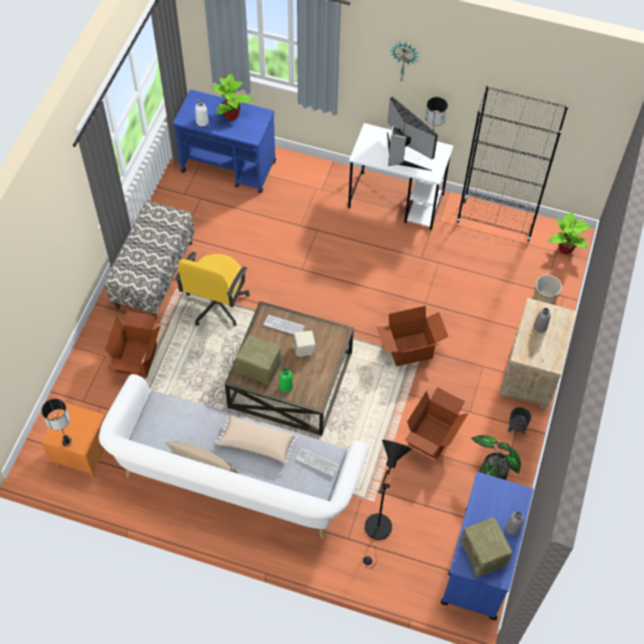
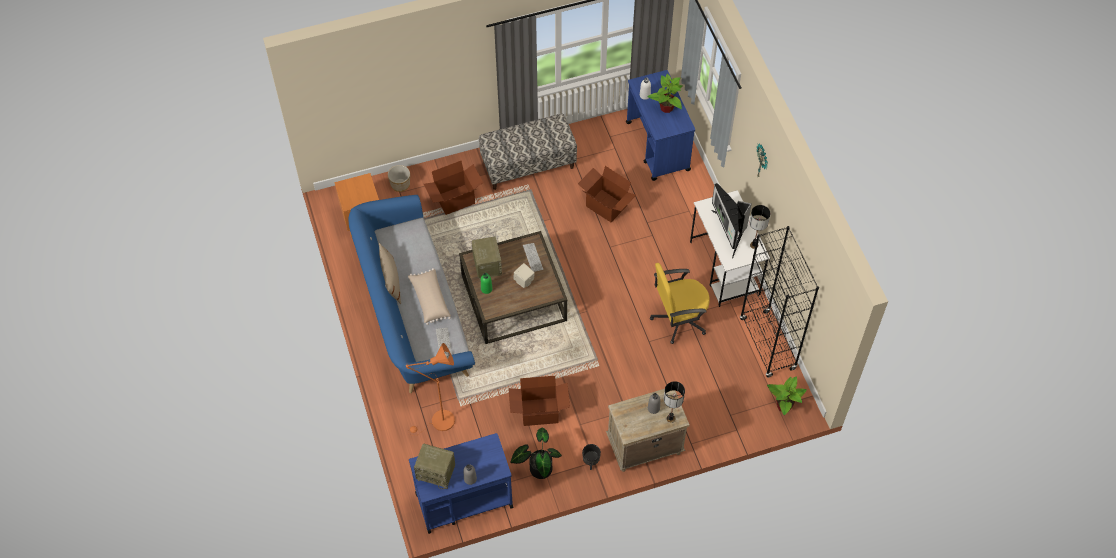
camera: 55 degrees right, 0 degrees up
table lamp [42,399,73,447] -> table lamp moved to [664,381,685,423]
white sofa [99,374,369,539] -> blue sofa [349,195,475,393]
yellow office chair [175,252,250,326] -> yellow office chair moved to [650,263,710,344]
black floor lamp [363,440,412,569] -> orange floor lamp [406,343,455,436]
cardboard box [377,306,448,367] -> cardboard box moved to [578,166,636,222]
monitor [387,96,438,171] -> monitor turned 150 degrees clockwise [711,183,752,258]
radio [460,517,513,578] -> radio turned 105 degrees counterclockwise [414,444,455,489]
planter [534,275,562,304] -> planter moved to [388,165,410,192]

